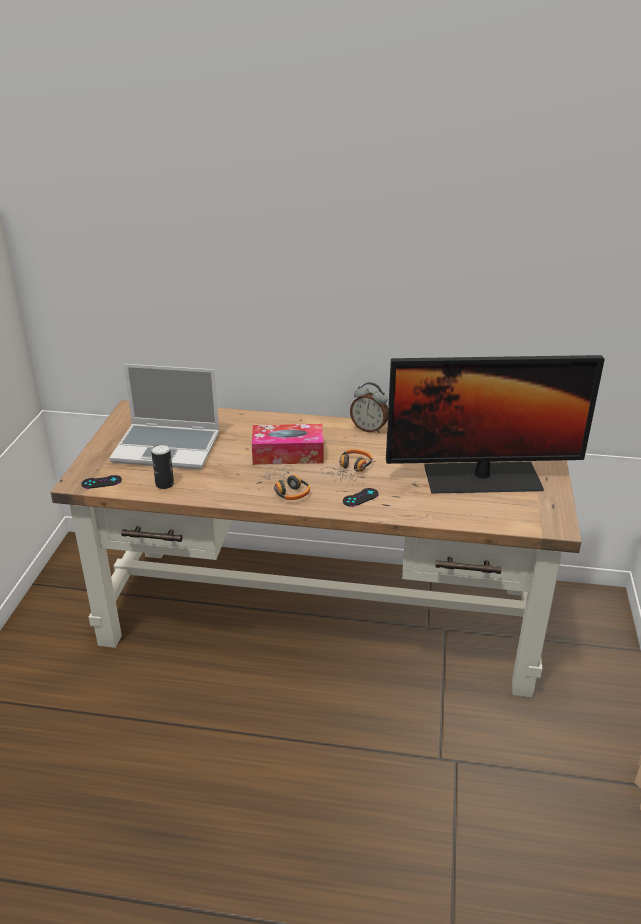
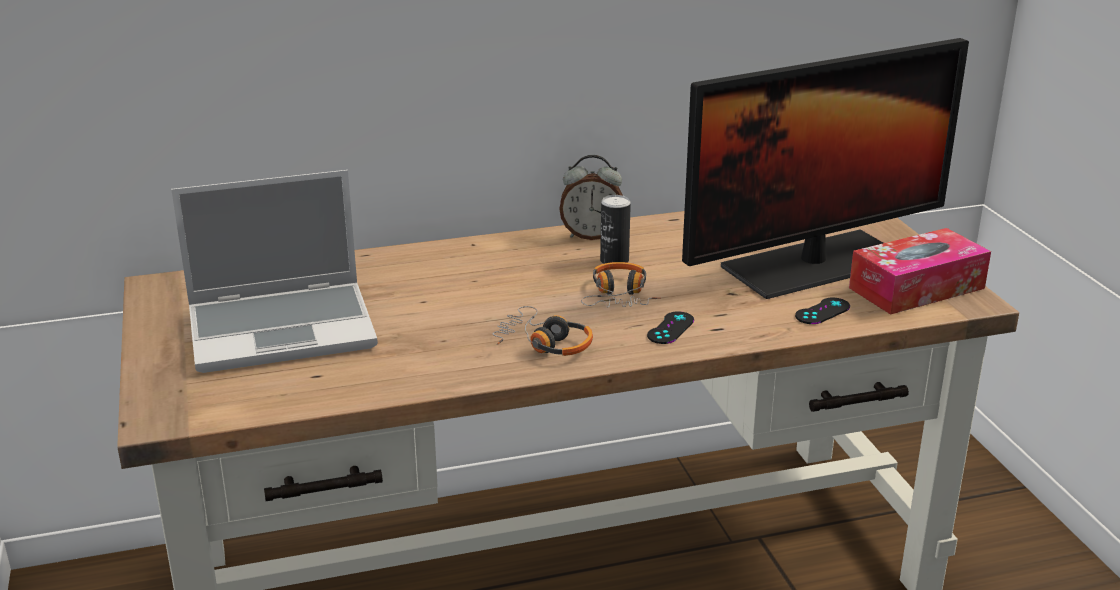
camera: 25 degrees left, 5 degrees down
black game controller [81,475,122,489] -> black game controller moved to [795,298,850,324]
can [151,444,174,489] -> can moved to [600,195,631,264]
tissue box [252,424,323,465] -> tissue box moved to [849,228,991,315]

